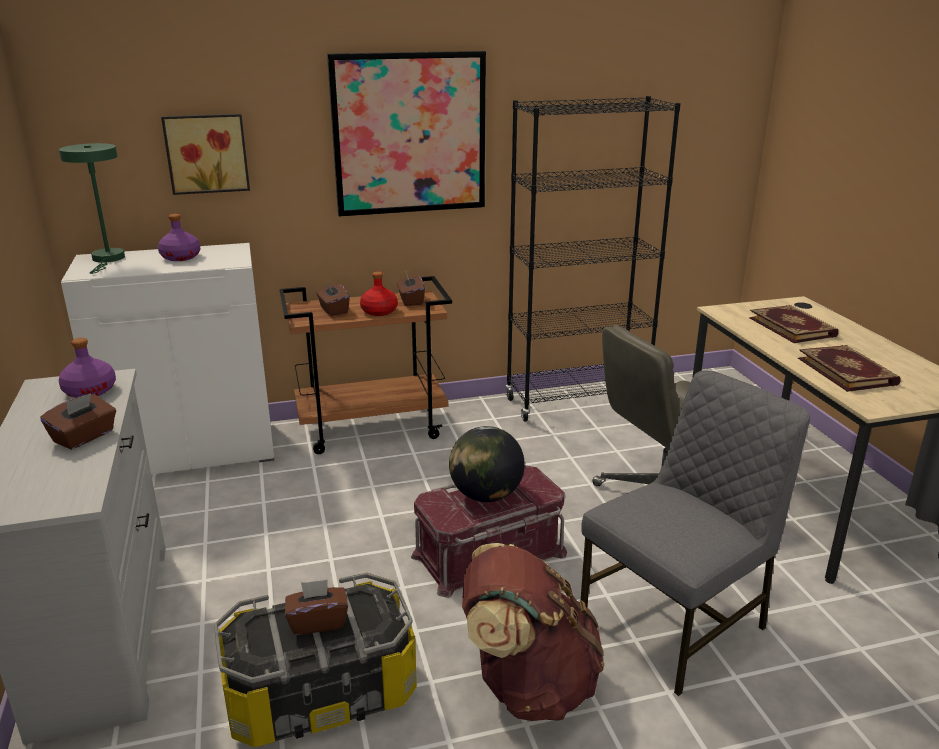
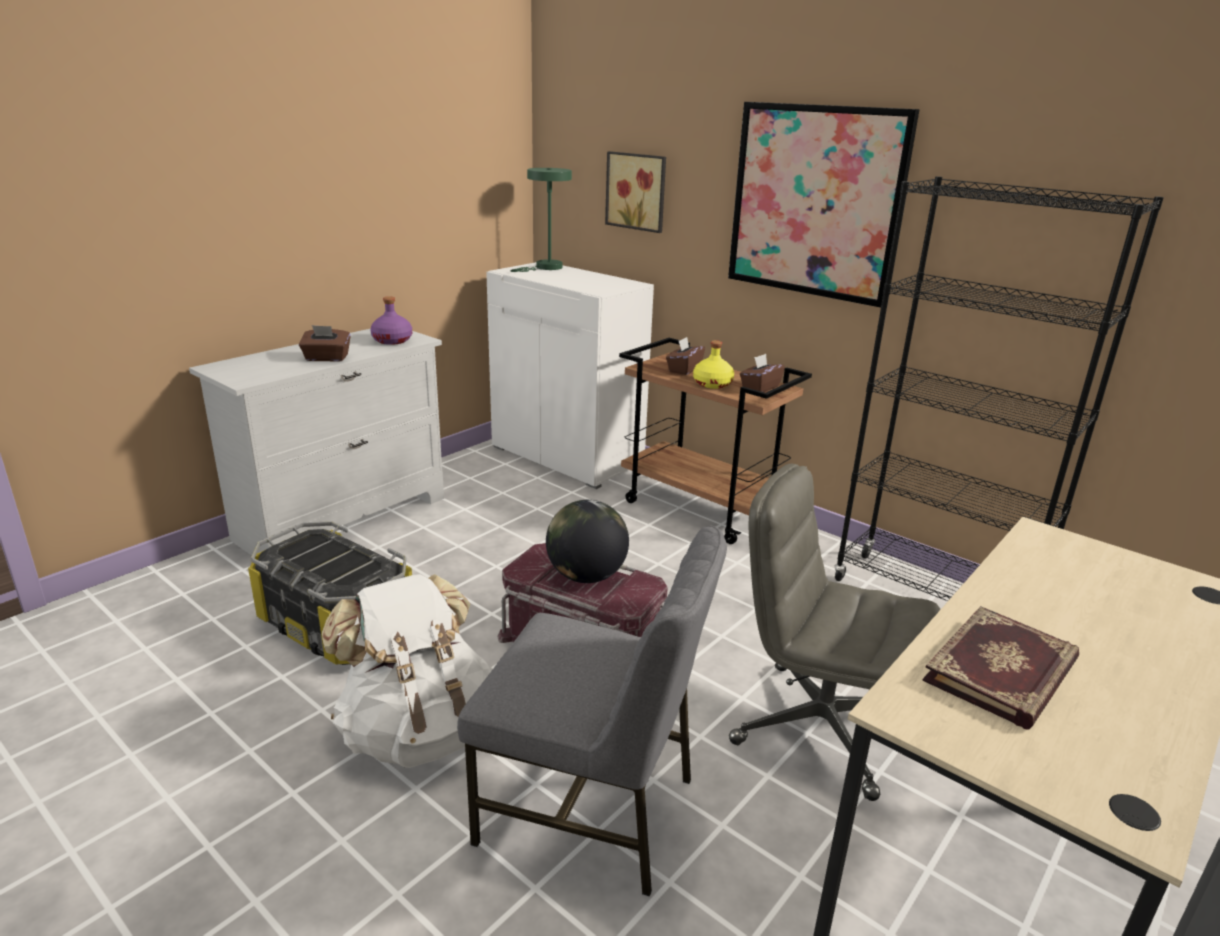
camera: 55 degrees right, 0 degrees up
purple bottle [158,214,200,261] -> none
brown tissue box [285,579,348,635] -> none
red bottle [360,272,398,316] -> yellow bottle [693,340,734,389]
brown backpack [462,543,604,721] -> white backpack [322,574,493,768]
book [749,305,839,343] -> none

